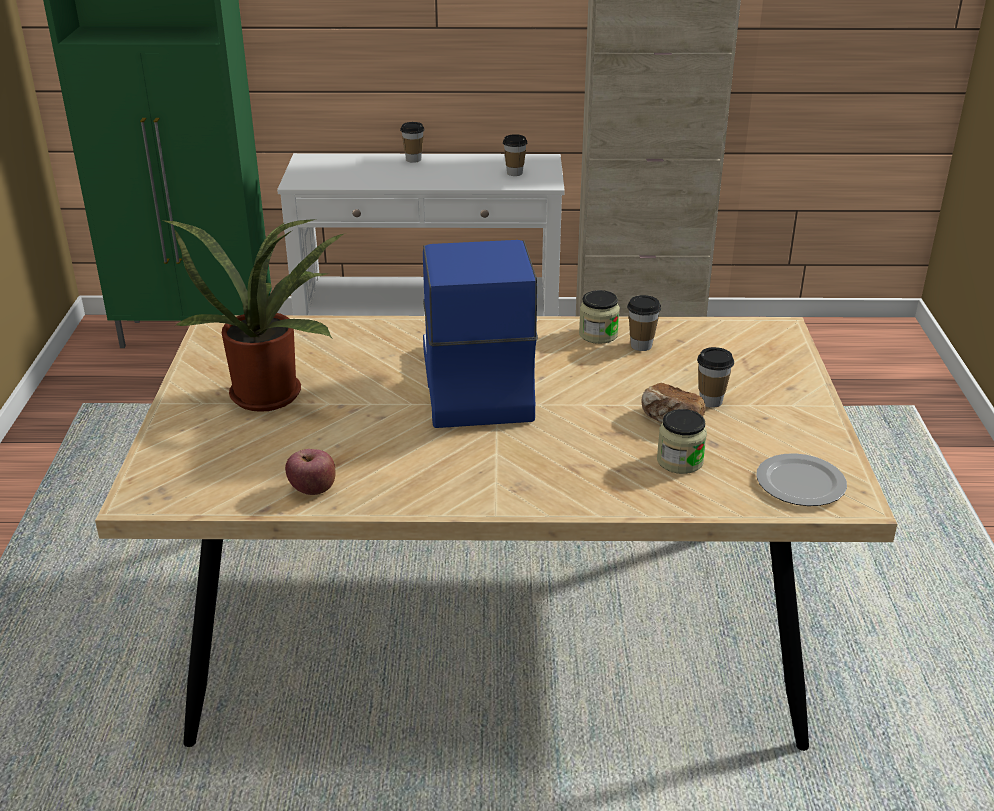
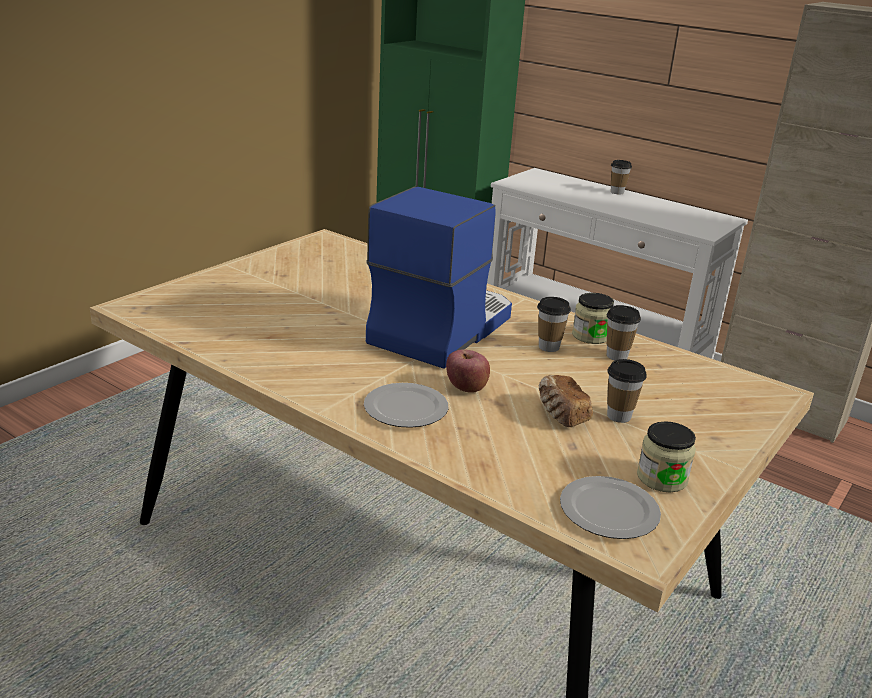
camera: 35 degrees right, 5 degrees down
potted plant [163,219,346,412] -> none
apple [285,449,336,495] -> apple moved to [446,349,490,393]
cup [503,134,527,176] -> cup moved to [537,297,571,352]
jar [657,409,707,474] -> jar moved to [637,421,696,492]
none -> plate [364,383,448,428]

